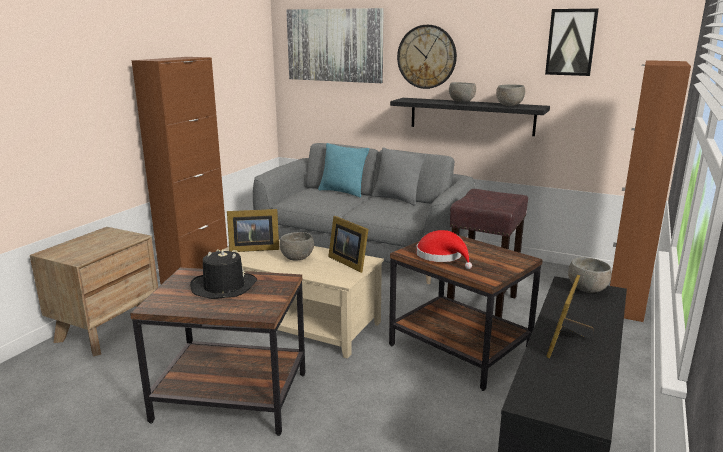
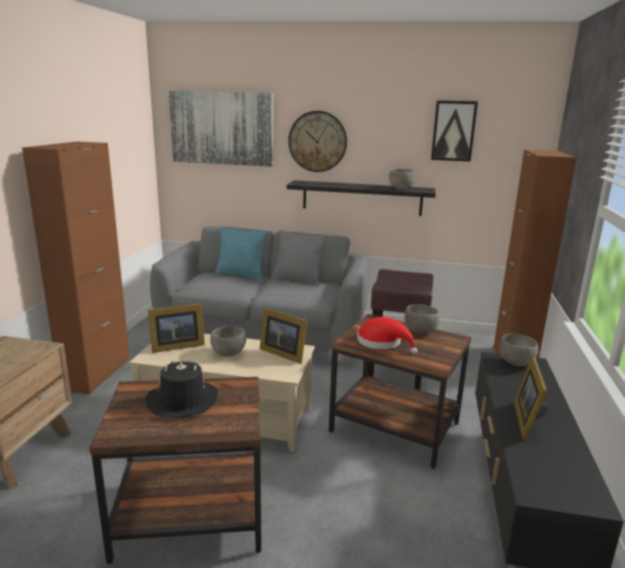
camera: 15 degrees left, 0 degrees up
grey bowl [449,82,476,103] -> grey bowl moved to [404,304,440,334]

